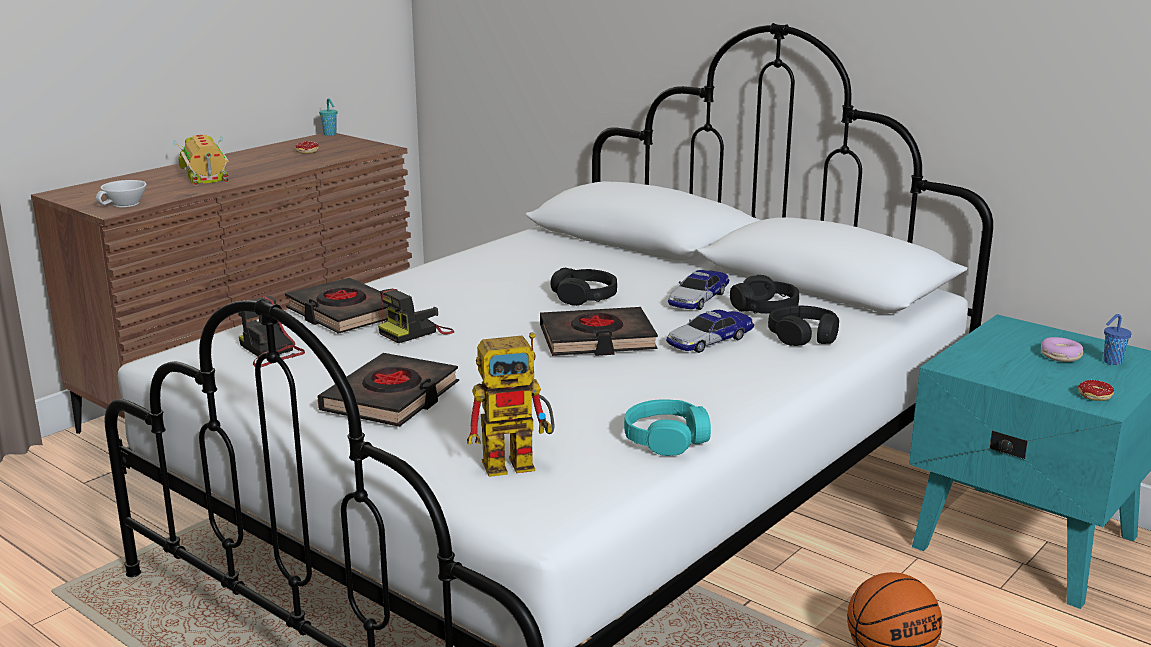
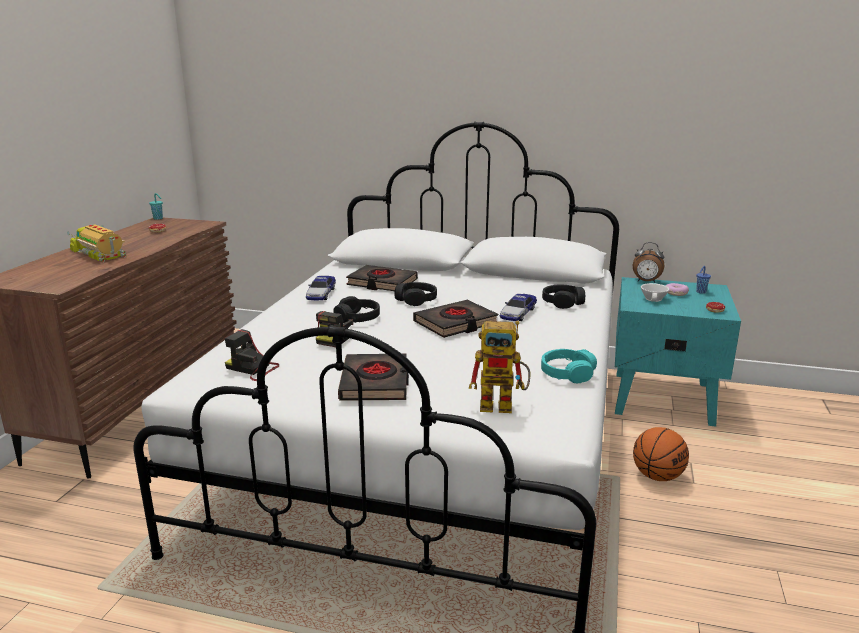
camera: 25 degrees left, 0 degrees up
white cup [96,180,147,207] -> white cup moved to [641,283,669,302]
black book [285,278,388,334] -> black book moved to [346,265,418,291]
toy robot [467,332,555,477] -> toy robot turned 45 degrees clockwise [469,321,531,413]
toy car [668,270,729,310] -> toy car moved to [306,276,336,300]
black headphones [730,275,799,314] -> black headphones moved to [333,296,380,323]
none -> alarm clock [633,242,664,283]

